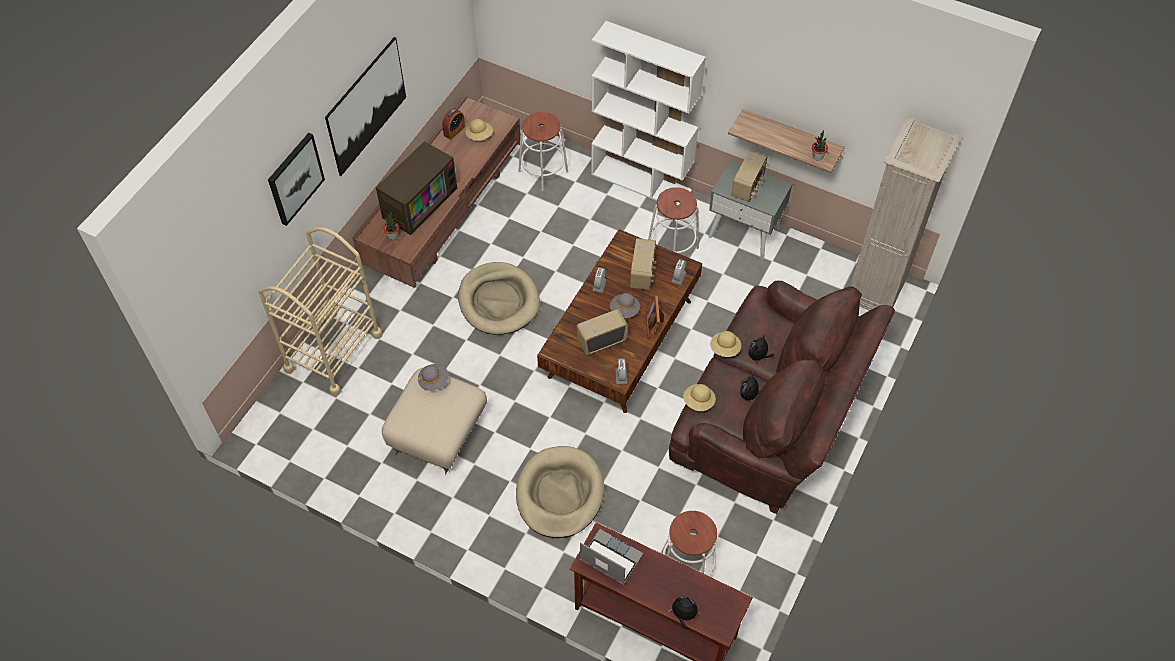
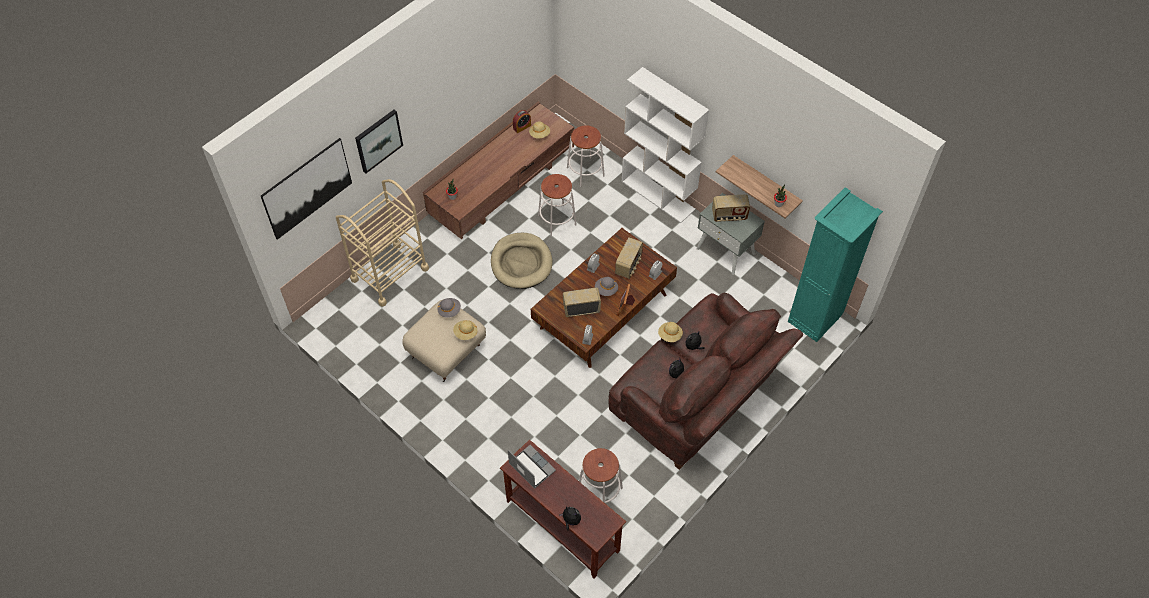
camera: 15 degrees right, 0 degrees up
picture [325,37,406,176] -> picture moved to [261,138,352,240]
television [376,141,457,235] -> none
beige dog bed [516,446,604,538] -> none
white stool [648,187,699,253] -> white stool moved to [538,174,577,236]
beige hat [683,384,716,411] -> beige hat moved to [453,320,477,340]
radio [731,151,767,202] -> radio turned 45 degrees clockwise [712,194,750,222]
beige cabinet [850,117,961,311] -> turquoise cabinet [788,187,883,342]

